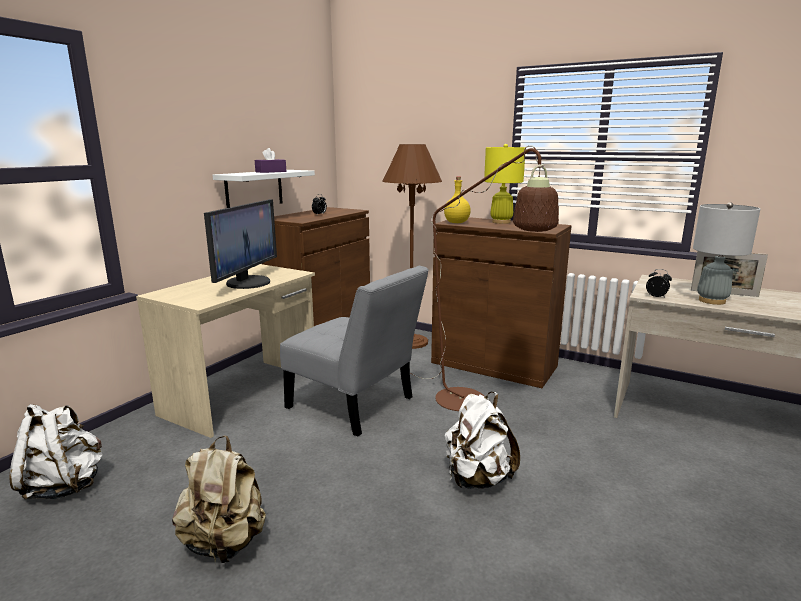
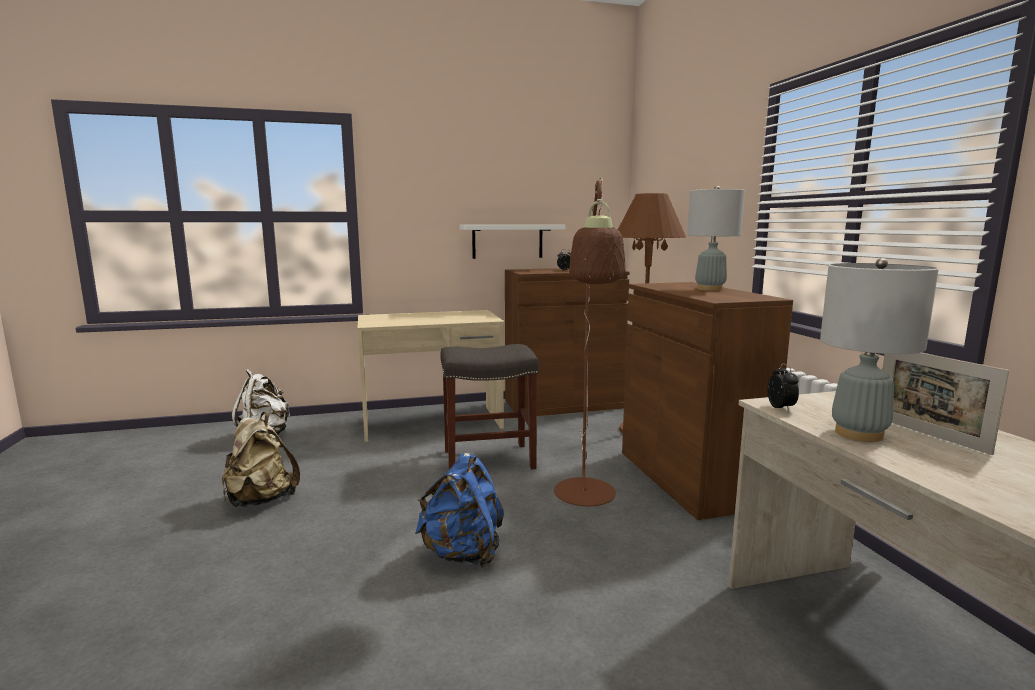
camera: 45 degrees right, 5 degrees down
monitor [204,199,277,289] -> none
purple tissue box [255,148,286,173] -> none
grey chair [280,266,429,436] -> grey stool [440,344,539,470]
yellow bottle [444,176,471,223] -> none
white backpack [444,392,520,489] -> blue backpack [415,453,504,568]
yellow table lamp [484,144,526,224] -> grey table lamp [687,186,745,291]

